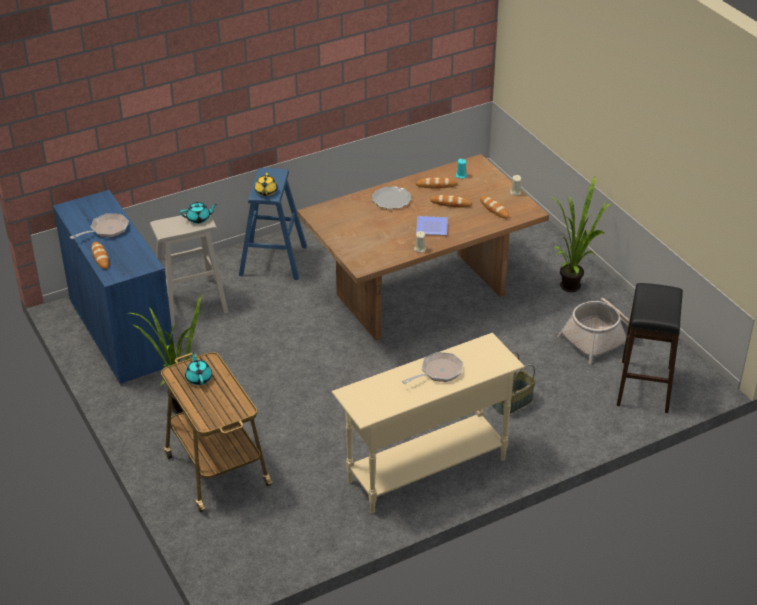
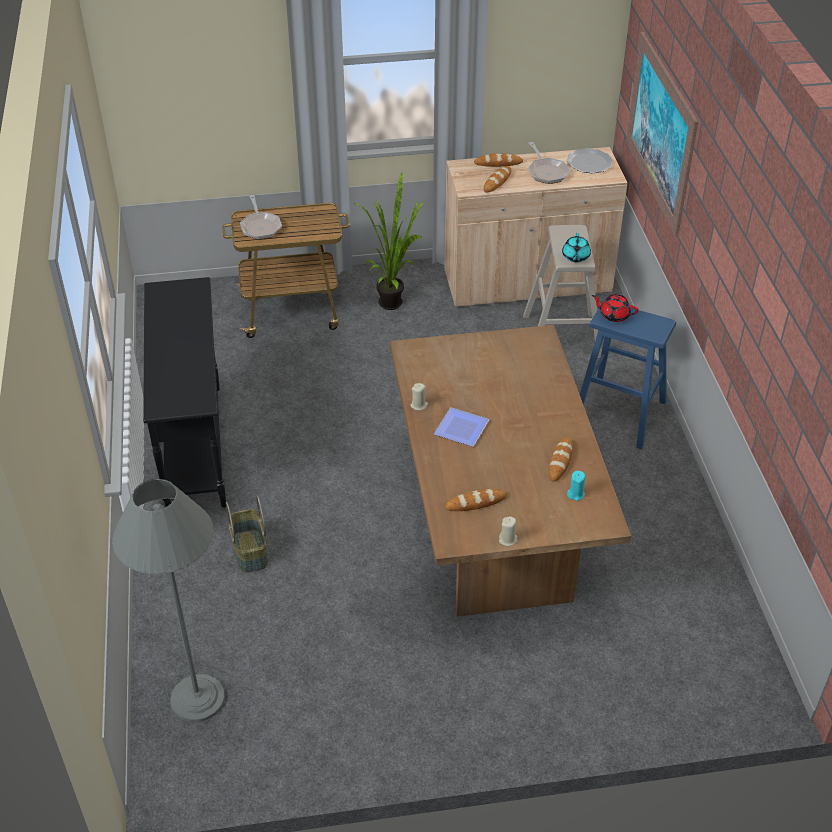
camera: 110 degrees right, 5 degrees up
blue cabinet [53,190,174,385] -> beige cabinet [444,147,627,307]
turquoise teapot [185,352,212,385] -> none
yellow teapot [255,173,278,196] -> red teapot [592,294,639,322]
beige console table [332,333,525,514] -> black console table [143,277,226,508]
plate [372,186,412,209] -> plate moved to [567,148,613,173]
frying pan [402,352,463,384] -> frying pan moved to [240,195,282,240]
bread [430,195,472,207] -> bread moved to [483,166,511,193]
potted plant [549,175,613,292] -> none
basket [558,298,630,364] -> none
black stool [617,283,683,413] -> grey floor lamp [112,479,225,722]
none -> picture [626,32,698,236]

